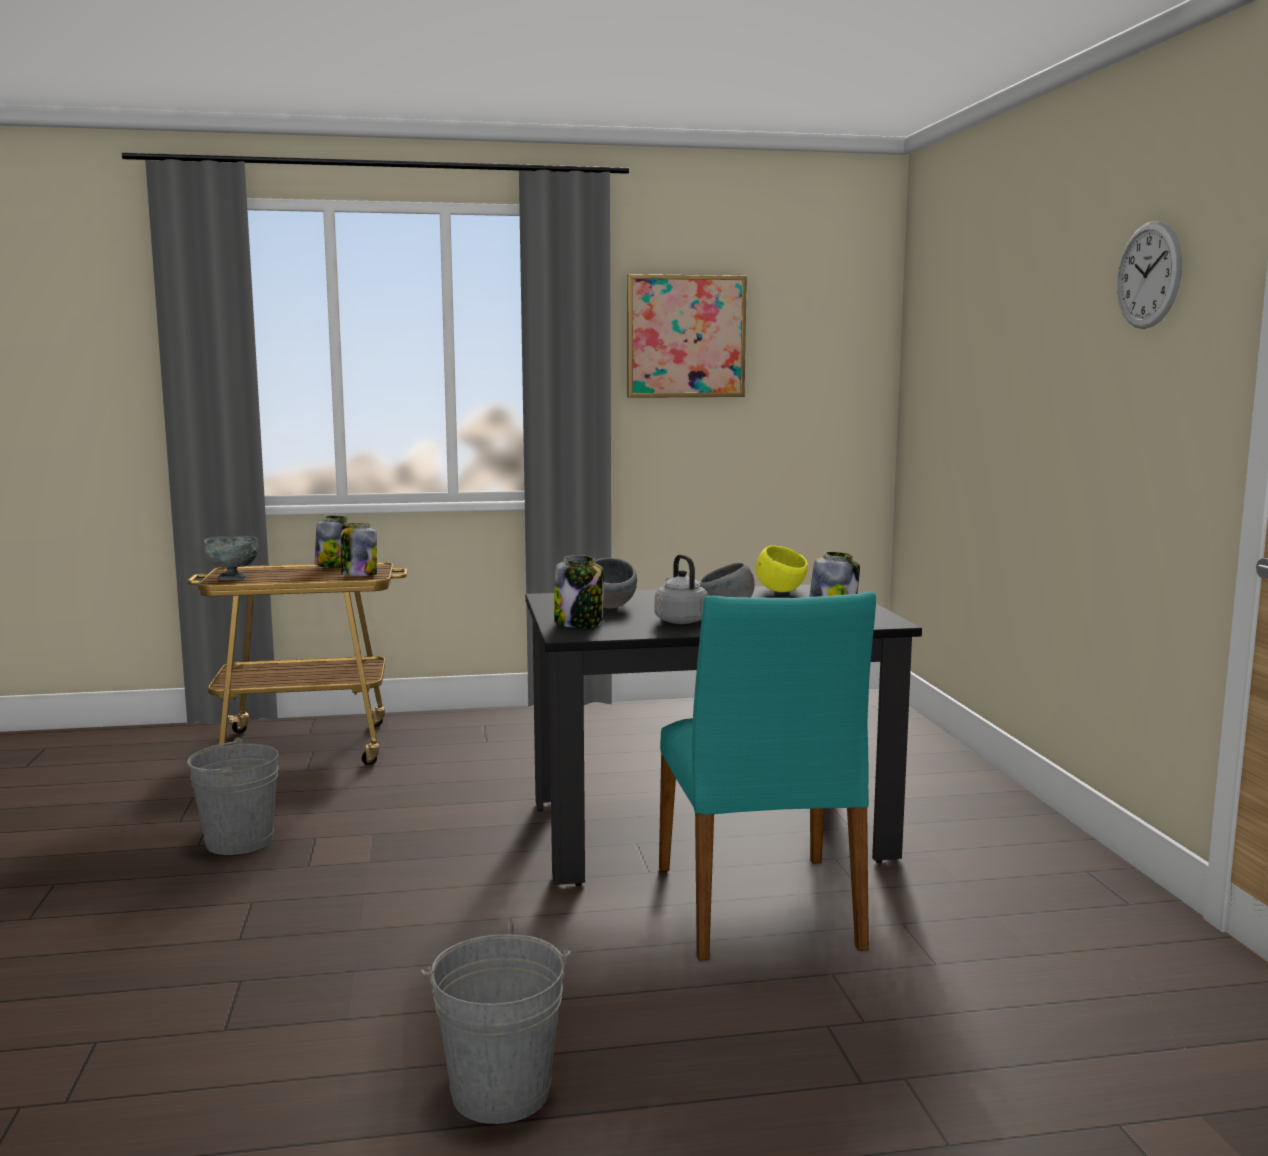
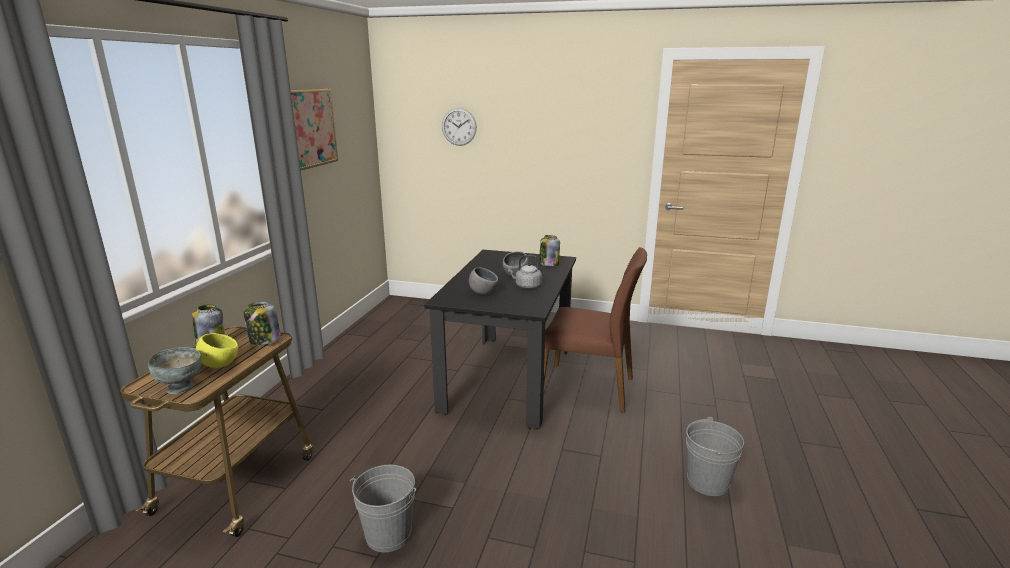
camera: 65 degrees left, 10 degrees up
jar [554,555,604,628] -> none
turquoise chair [659,592,876,961] -> brown chair [544,247,647,413]
yellow bowl [756,545,808,592] -> yellow bowl moved to [196,333,238,368]
wall clock [1117,221,1182,329] -> wall clock moved to [442,108,477,146]

